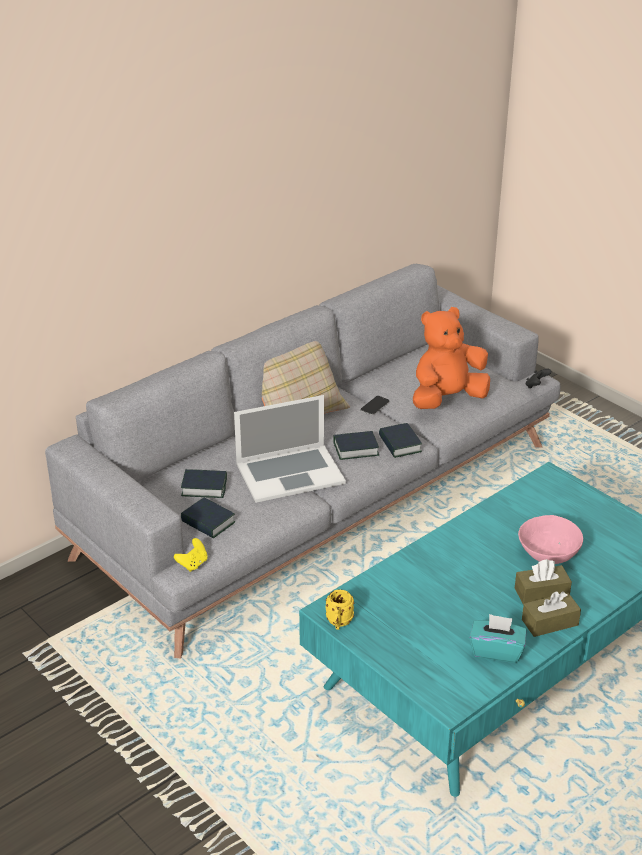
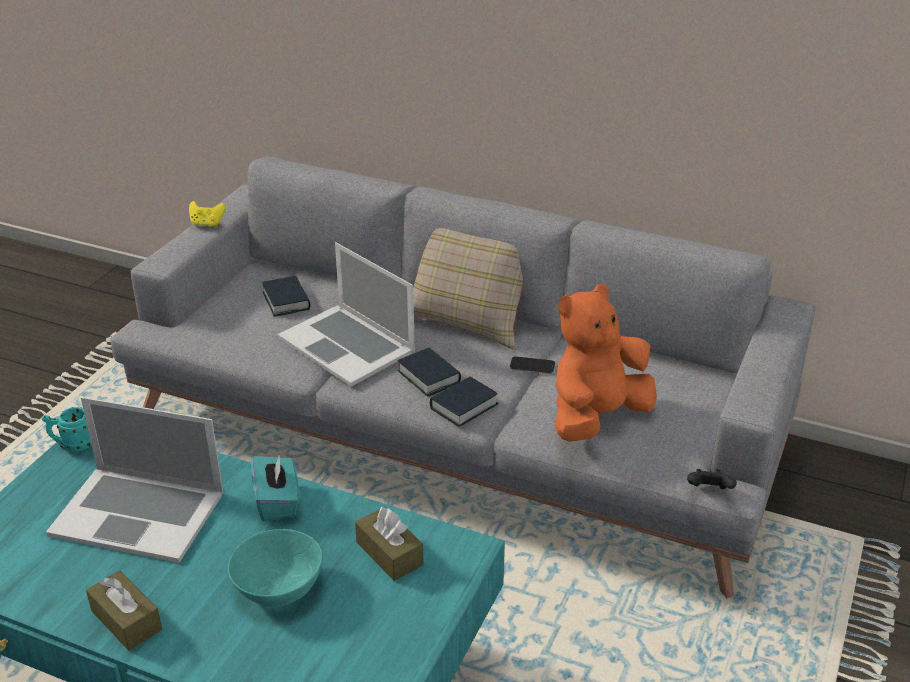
camera: 65 degrees right, 0 degrees up
yellow game controller [174,538,208,572] -> yellow game controller moved to [189,201,226,228]
book [181,498,235,538] -> none
yellow mug [325,589,355,630] -> turquoise mug [42,407,92,452]
orange plush toy [413,307,490,409] -> orange plush toy turned 75 degrees counterclockwise [555,284,657,442]
turquoise tissue box [470,614,527,663] -> turquoise tissue box moved to [251,454,299,521]
brown tissue box [515,559,572,605] -> brown tissue box moved to [355,507,423,581]
pink bowl [518,515,583,564] -> turquoise bowl [228,529,323,607]
none -> laptop [46,397,224,563]

